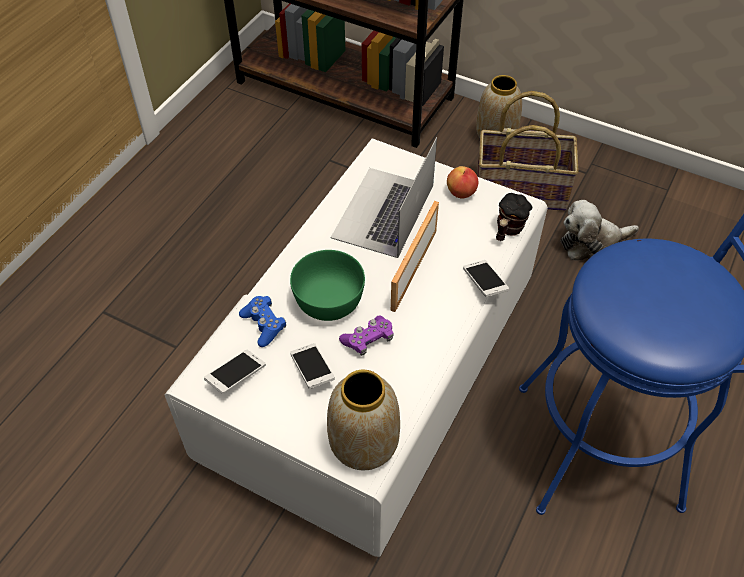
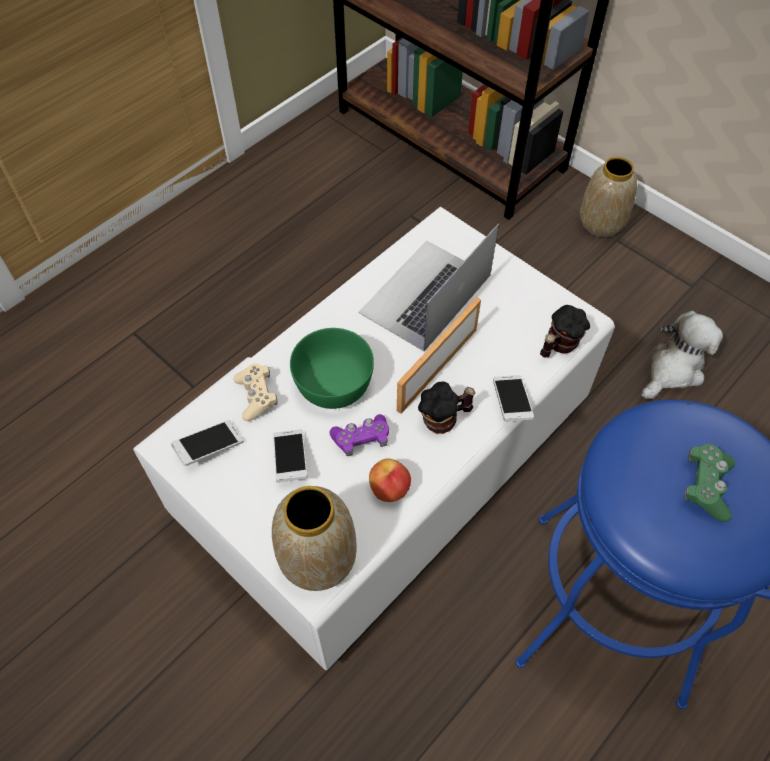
camera: 15 degrees right, 5 degrees up
blue game controller [239,296,286,347] -> beige game controller [233,364,277,421]
apple [447,166,478,199] -> apple moved to [369,458,411,502]
basket [477,91,579,211] -> none
plush toy [561,200,639,261] -> plush toy turned 135 degrees clockwise [641,311,723,399]
none -> mug [418,381,476,434]
none -> green game controller [684,444,735,522]

